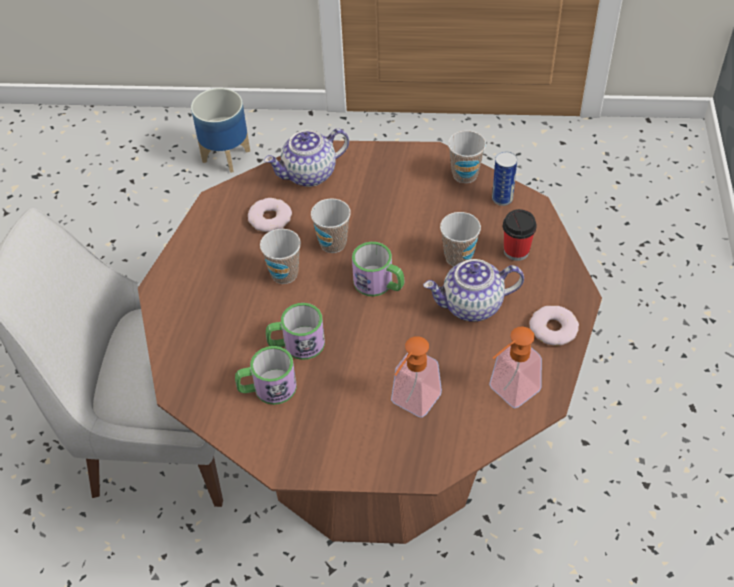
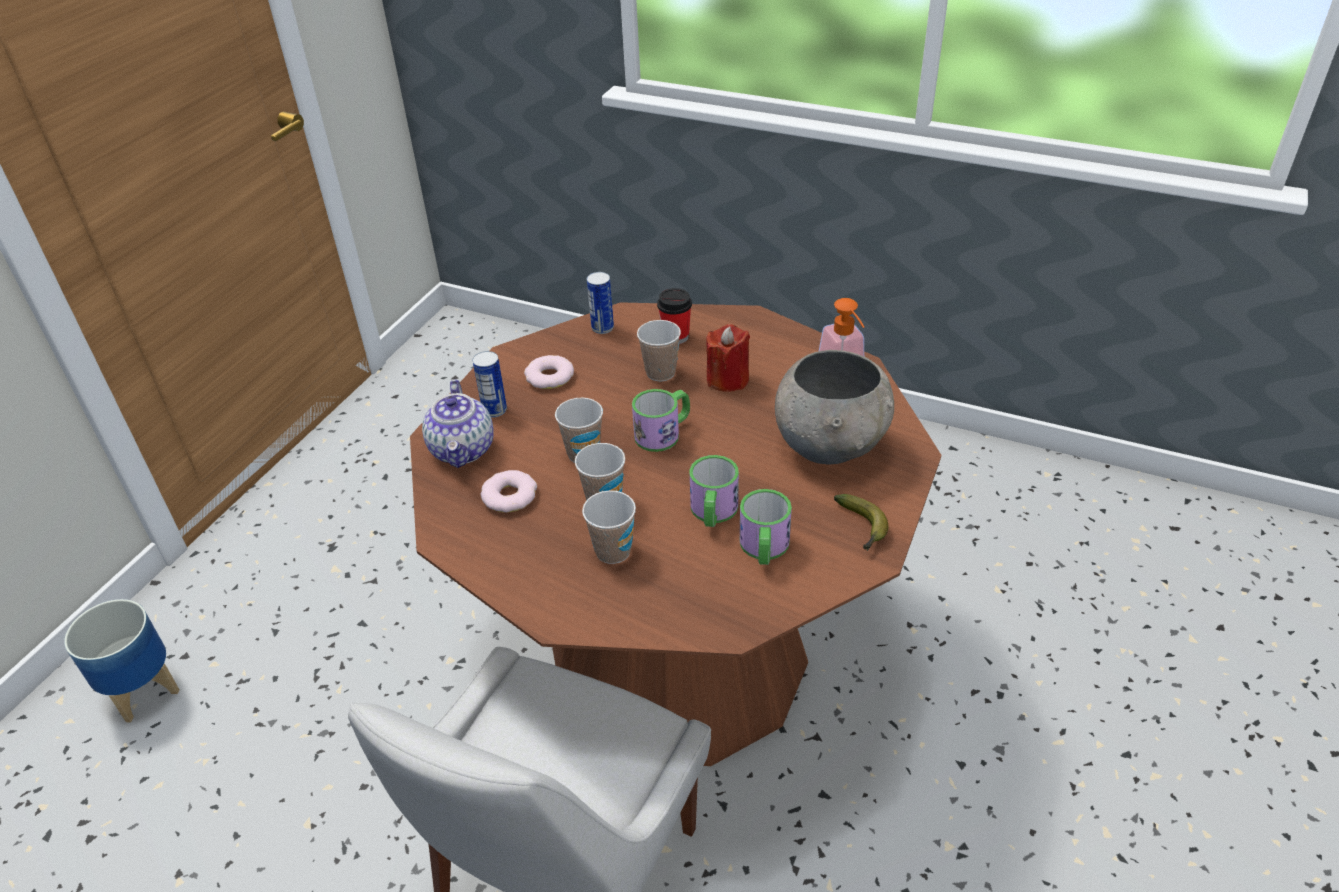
camera: 70 degrees left, 10 degrees down
soap dispenser [391,336,442,418] -> grey bowl [775,350,894,465]
teapot [423,259,524,322] -> red candle [706,324,750,392]
cup [448,131,486,183] -> cup moved to [582,490,636,564]
donut [529,306,579,346] -> donut moved to [524,355,574,389]
none -> can [472,351,507,418]
none -> banana [834,494,888,551]

